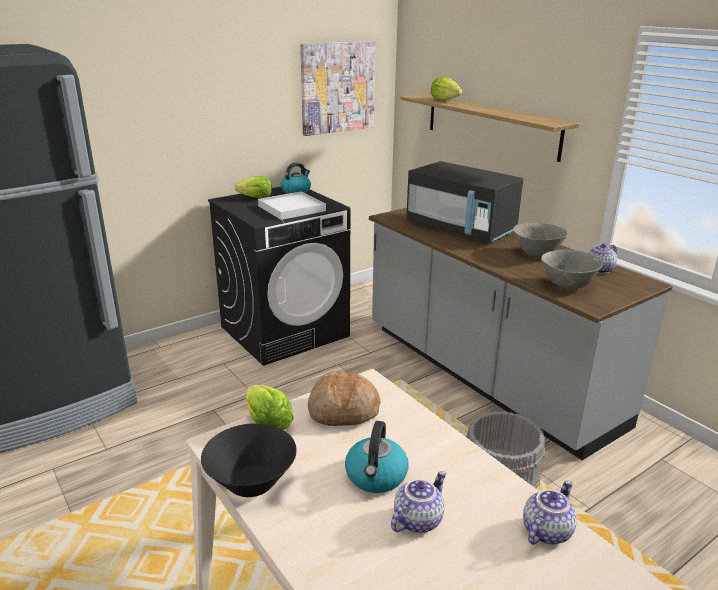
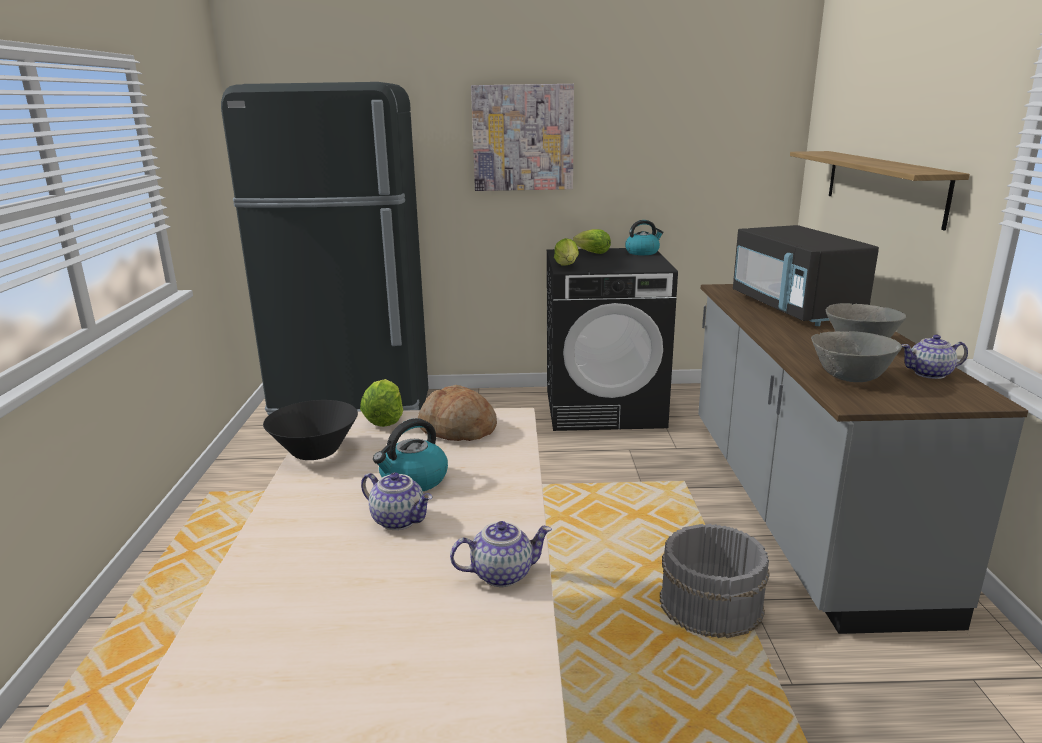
camera: 35 degrees right, 5 degrees down
white tray [258,192,326,220] -> none
picture [300,41,375,136] -> picture moved to [471,84,574,191]
teapot [391,471,446,533] -> teapot turned 45 degrees clockwise [361,472,432,530]
lettuce [430,77,462,100] -> lettuce moved to [554,238,579,266]

